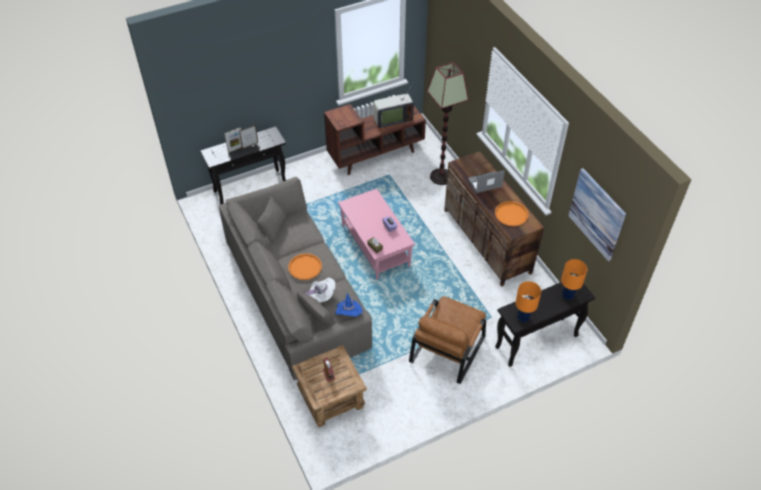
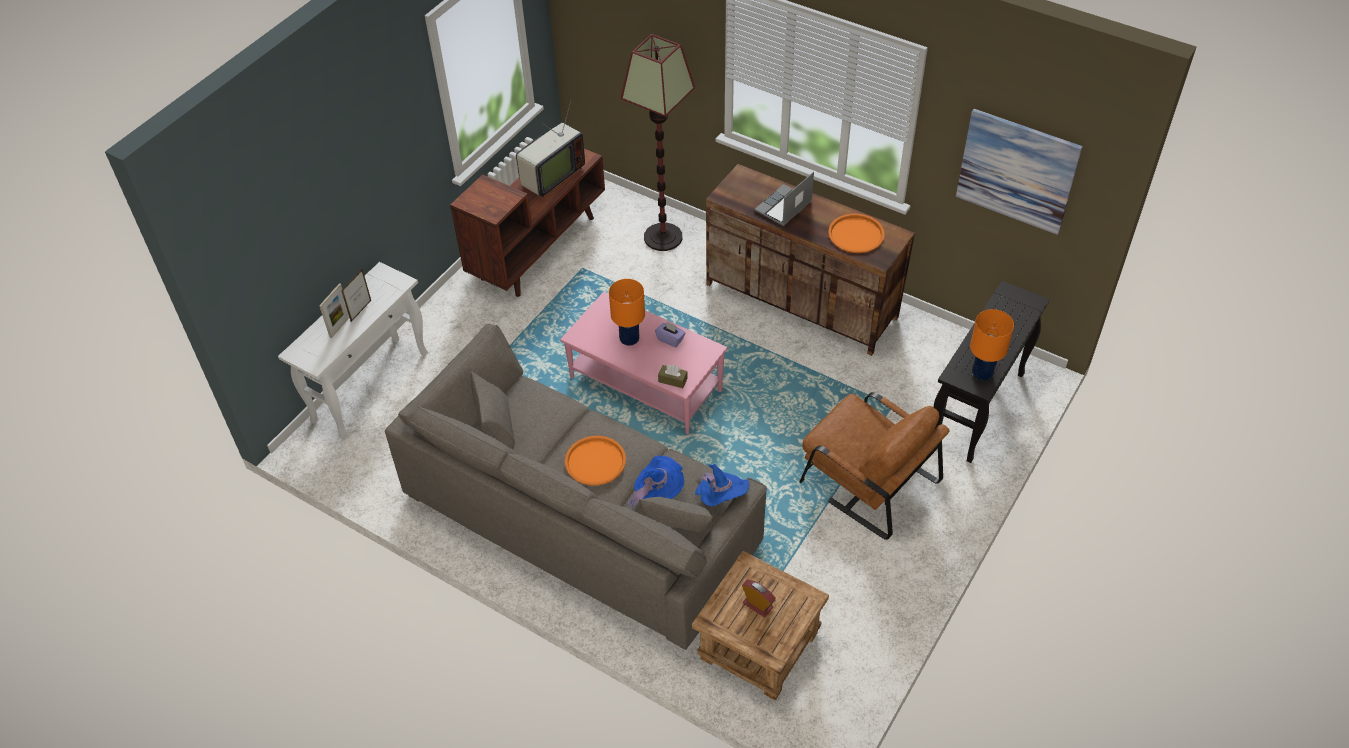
camera: 30 degrees left, 0 degrees up
black console table [200,127,286,205] -> white console table [278,262,428,439]
white hat [304,278,335,303] -> blue hat [626,456,684,510]
brown armchair [409,296,486,384] -> brown armchair turned 45 degrees counterclockwise [800,392,949,540]
orange table lamp [561,259,587,300] -> orange table lamp moved to [609,279,645,346]

